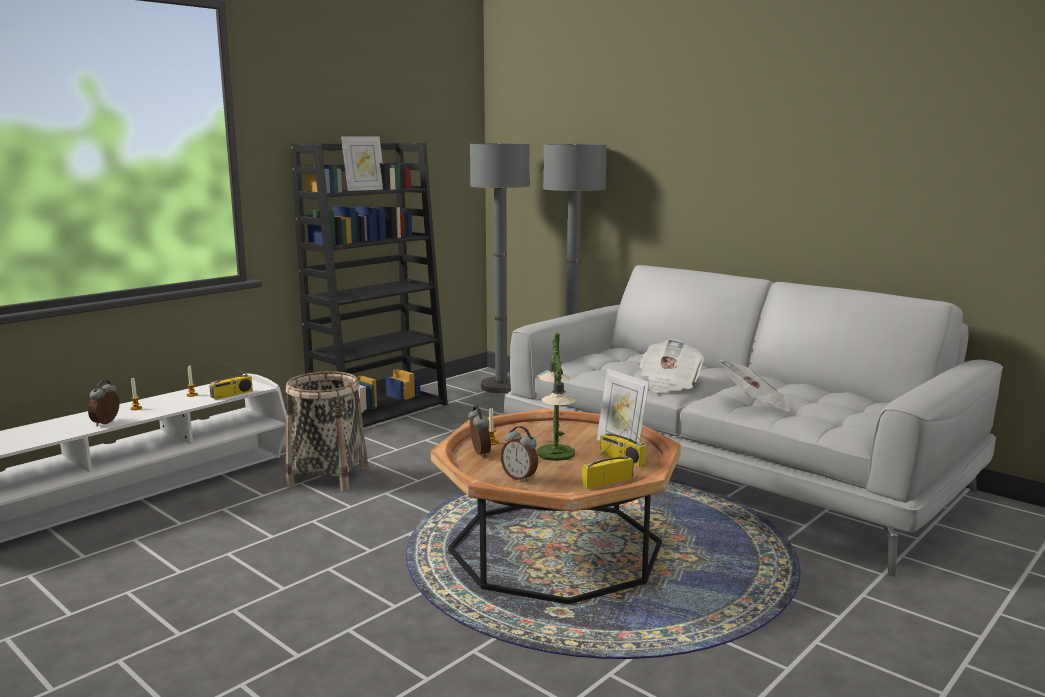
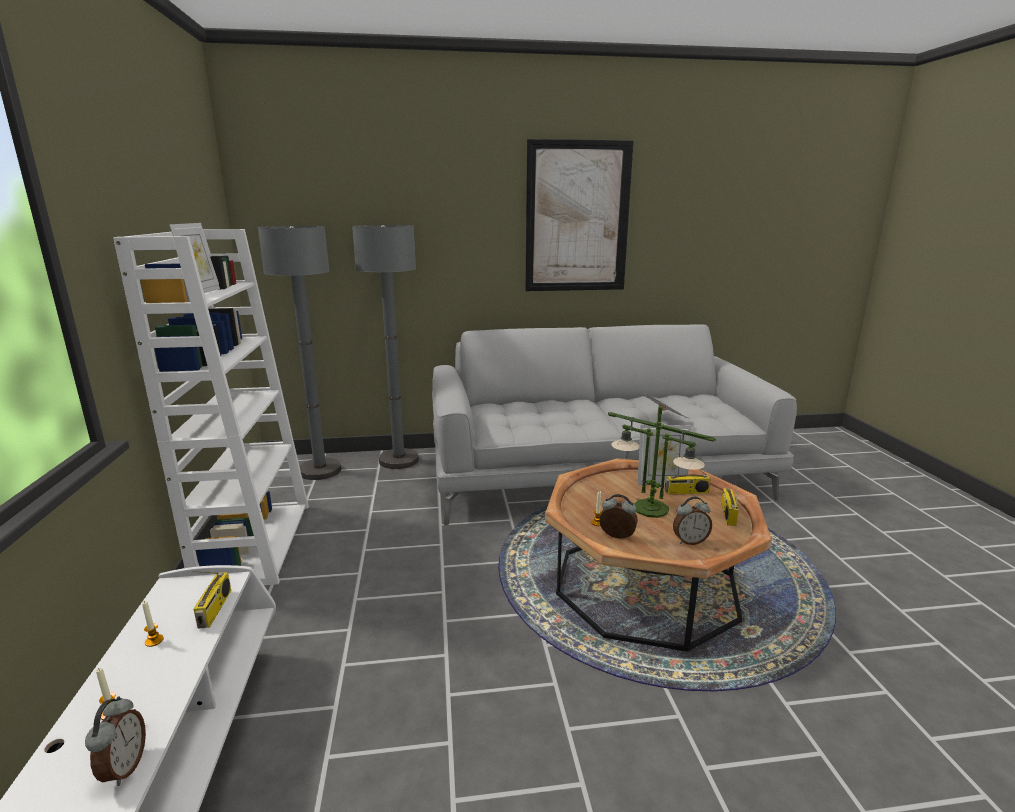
camera: 50 degrees left, 5 degrees up
alarm clock [88,380,120,426] -> alarm clock turned 150 degrees counterclockwise [85,696,146,786]
basket [286,371,368,491] -> none
black bookcase [290,143,448,427] -> white bookcase [113,229,309,585]
newspaper [639,339,704,393] -> none
none -> picture [525,139,634,291]

